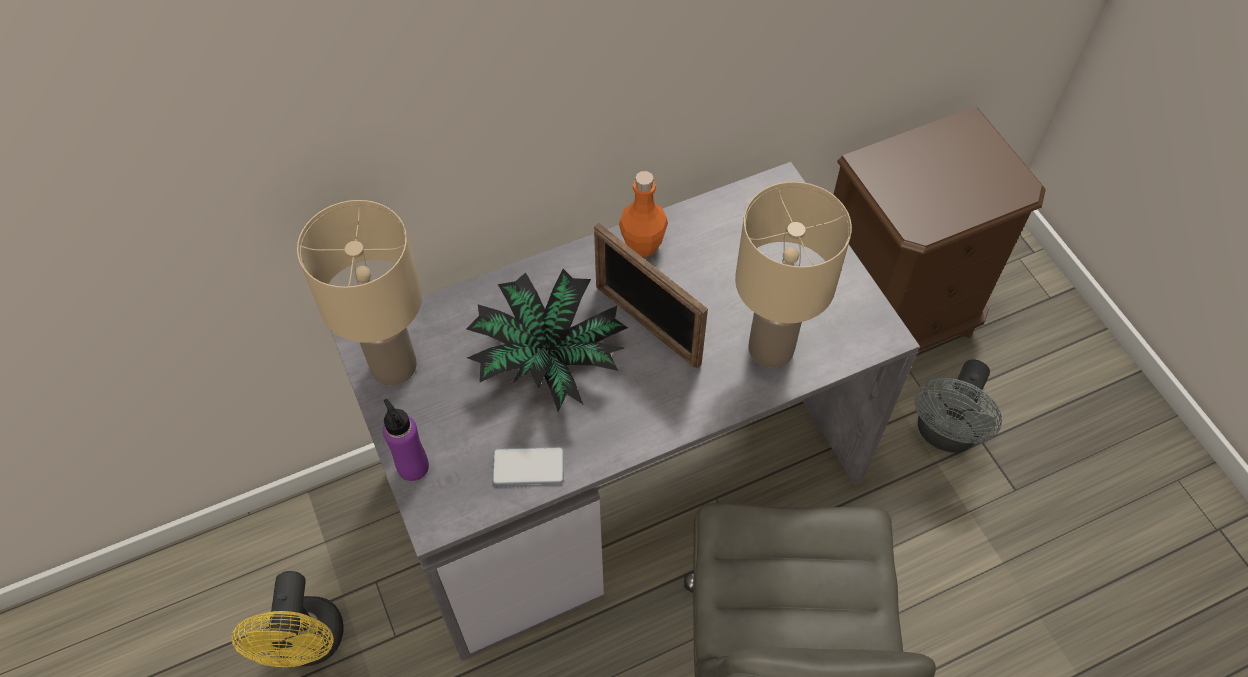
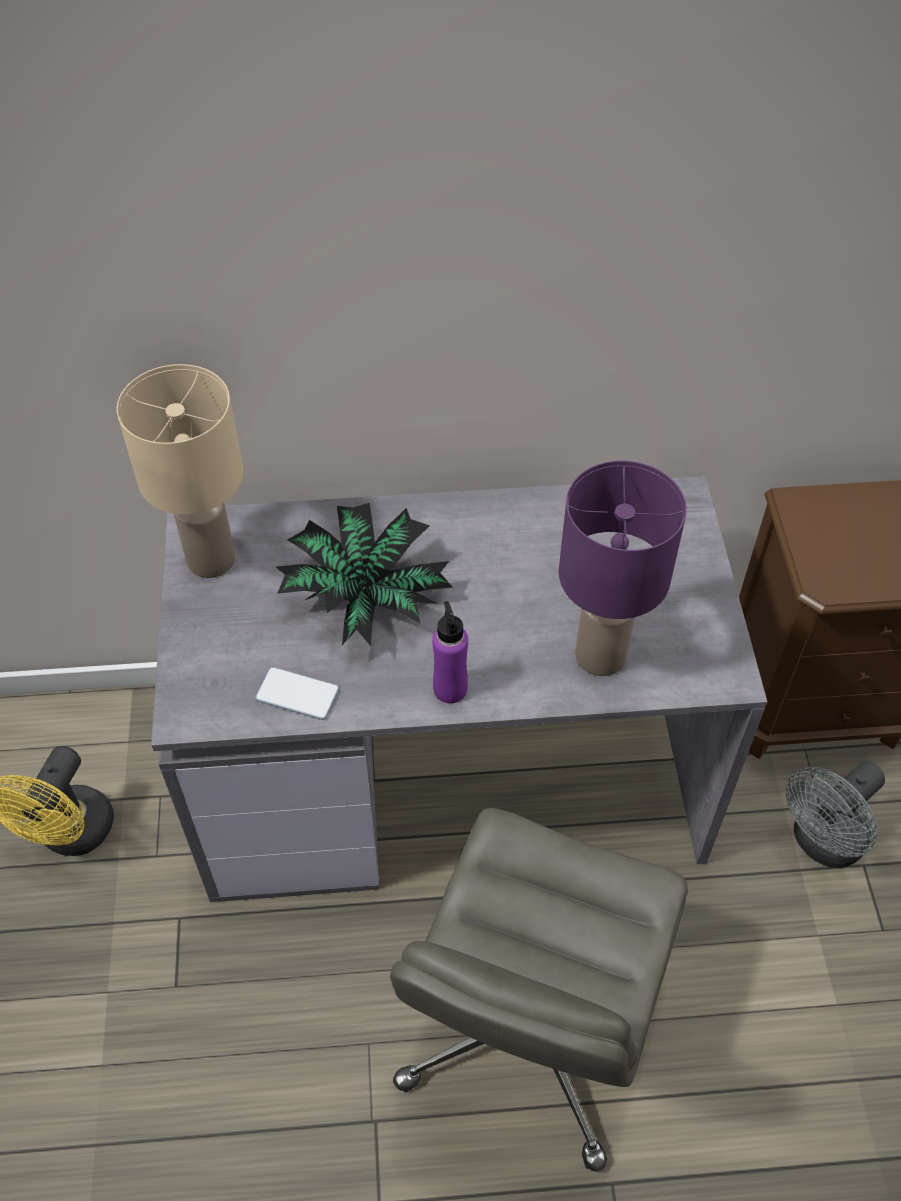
camera: 20 degrees right, 5 degrees down
purple bottle [383,399,429,481] -> purple bottle moved to [432,601,468,703]
picture frame [594,223,708,369] -> none
orange bottle [619,171,668,257] -> none
beige table lamp [735,182,852,368] -> purple table lamp [559,460,687,676]

